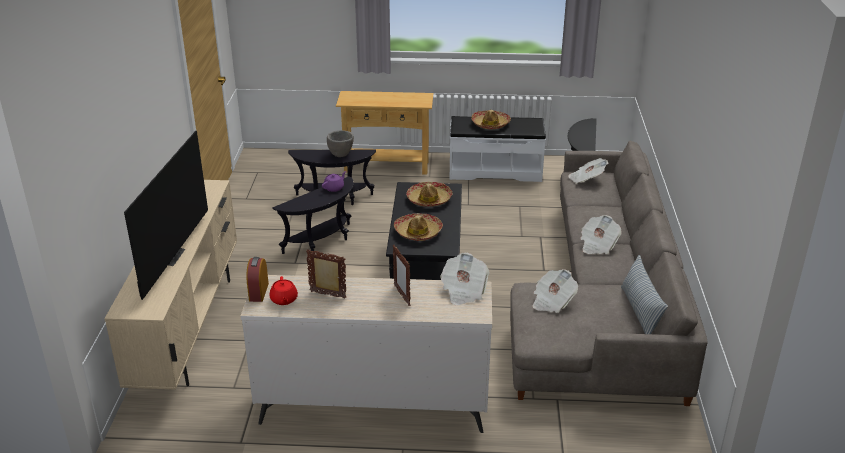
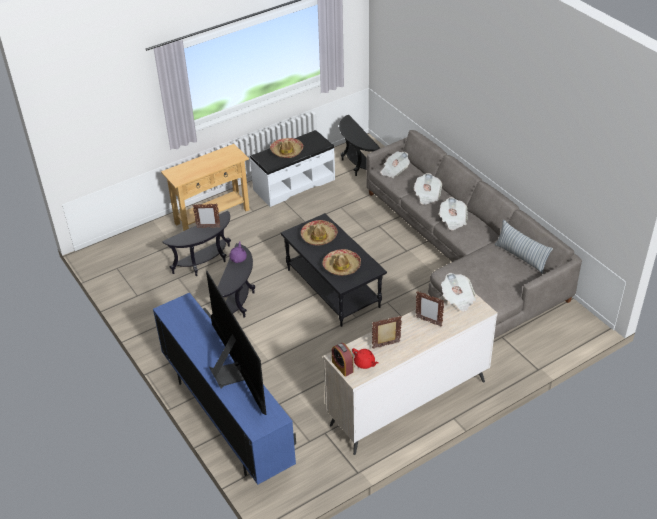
camera: 35 degrees left, 10 degrees up
beige tv stand [104,180,237,390] -> blue tv stand [153,293,296,485]
grey bowl [327,130,354,157] -> picture frame [193,204,221,228]
newspaper [532,269,578,313] -> newspaper moved to [414,173,442,205]

